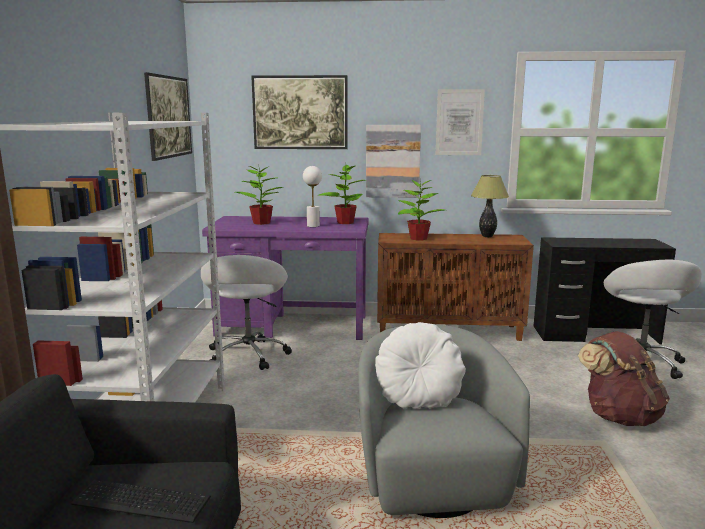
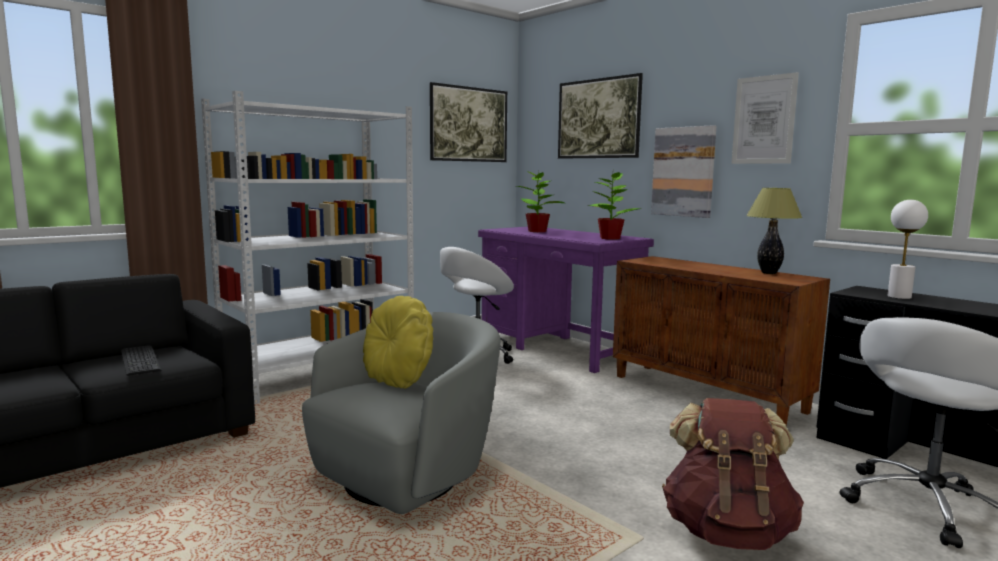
camera: 45 degrees right, 5 degrees down
white table lamp [303,166,322,227] -> white table lamp moved to [887,200,928,299]
white pillow [375,322,466,409] -> yellow pillow [363,296,433,389]
potted plant [398,180,445,240] -> none

